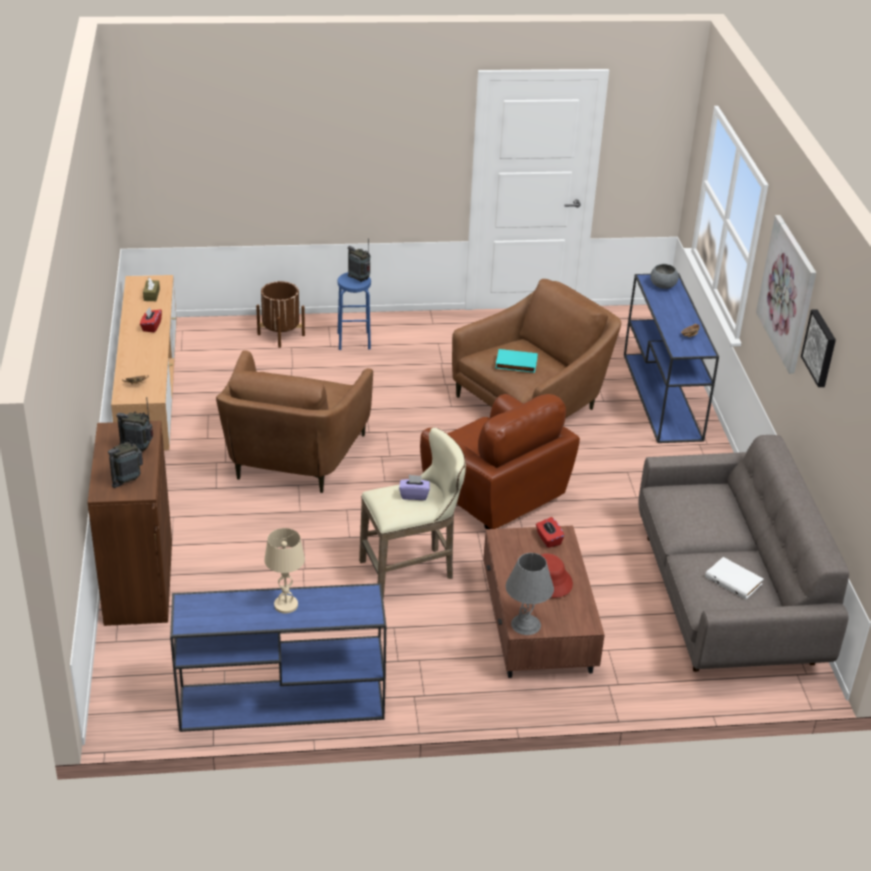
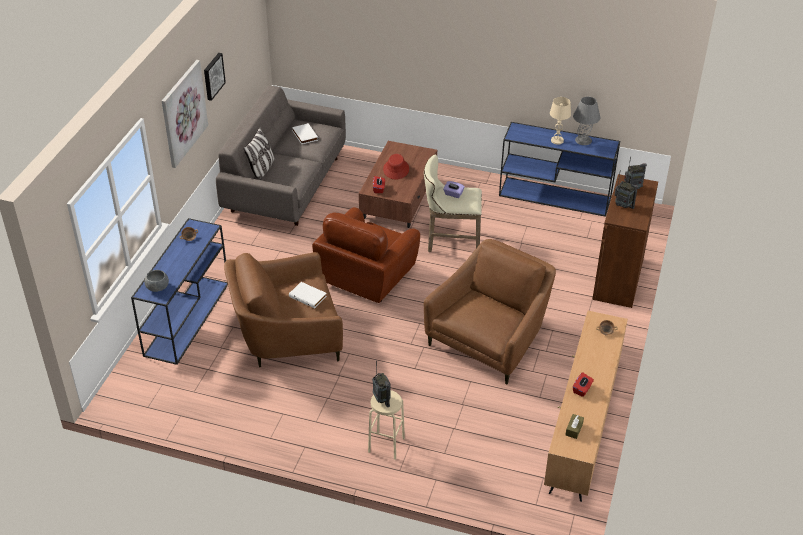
camera: 155 degrees left, 5 degrees up
brown planter [256,281,305,348] -> none
blue stool [338,272,371,350] -> beige stool [368,390,405,460]
brown armchair [420,394,580,529] -> brown armchair turned 135 degrees counterclockwise [312,207,420,303]
turquoise book [495,349,538,373] -> white book [289,282,327,308]
grey table lamp [506,553,554,635] -> grey table lamp moved to [573,97,600,145]
none -> pillow [243,127,275,180]

